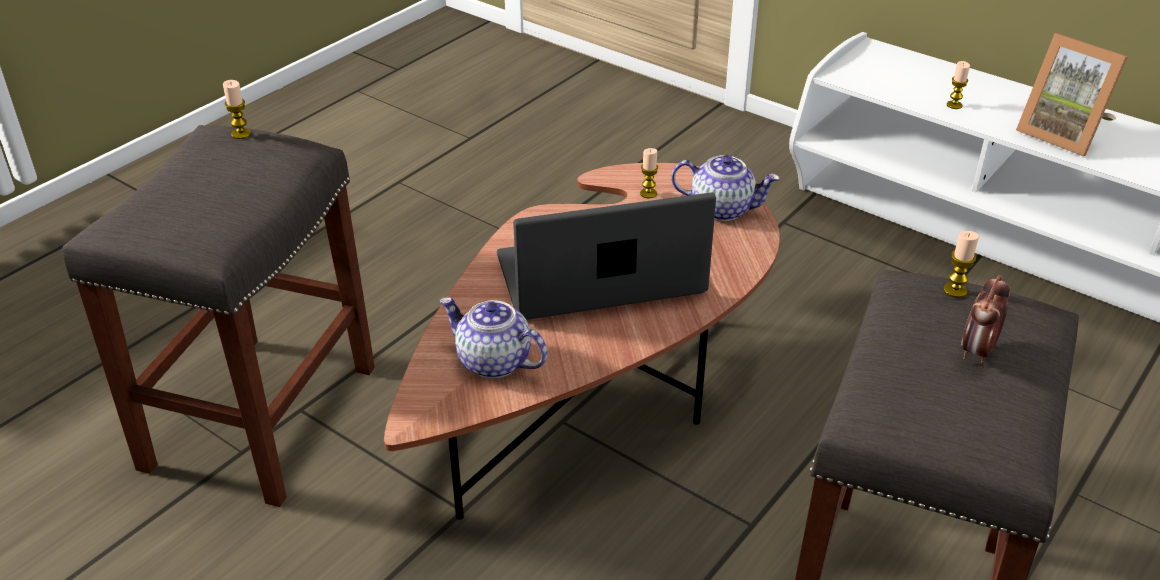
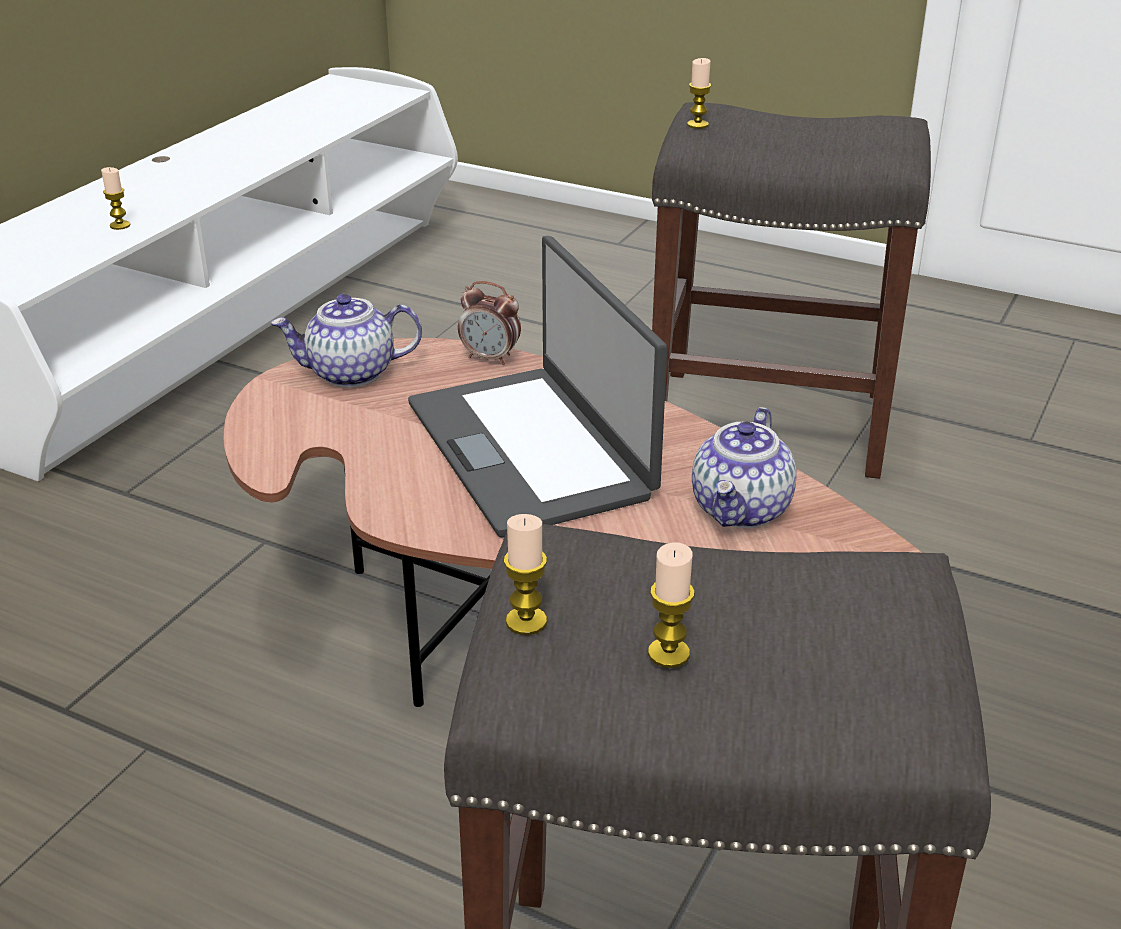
camera: 100 degrees left, 5 degrees down
candle [640,148,658,198] -> candle moved to [648,542,695,668]
teapot [671,155,780,221] -> teapot turned 105 degrees counterclockwise [271,294,422,387]
alarm clock [961,275,1010,363] -> alarm clock moved to [458,281,521,365]
picture frame [1016,33,1128,156] -> none

